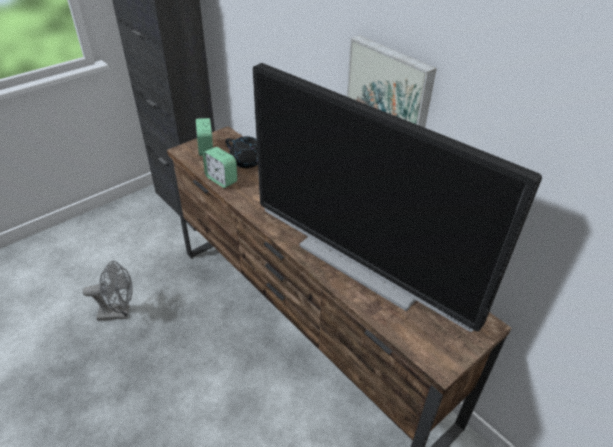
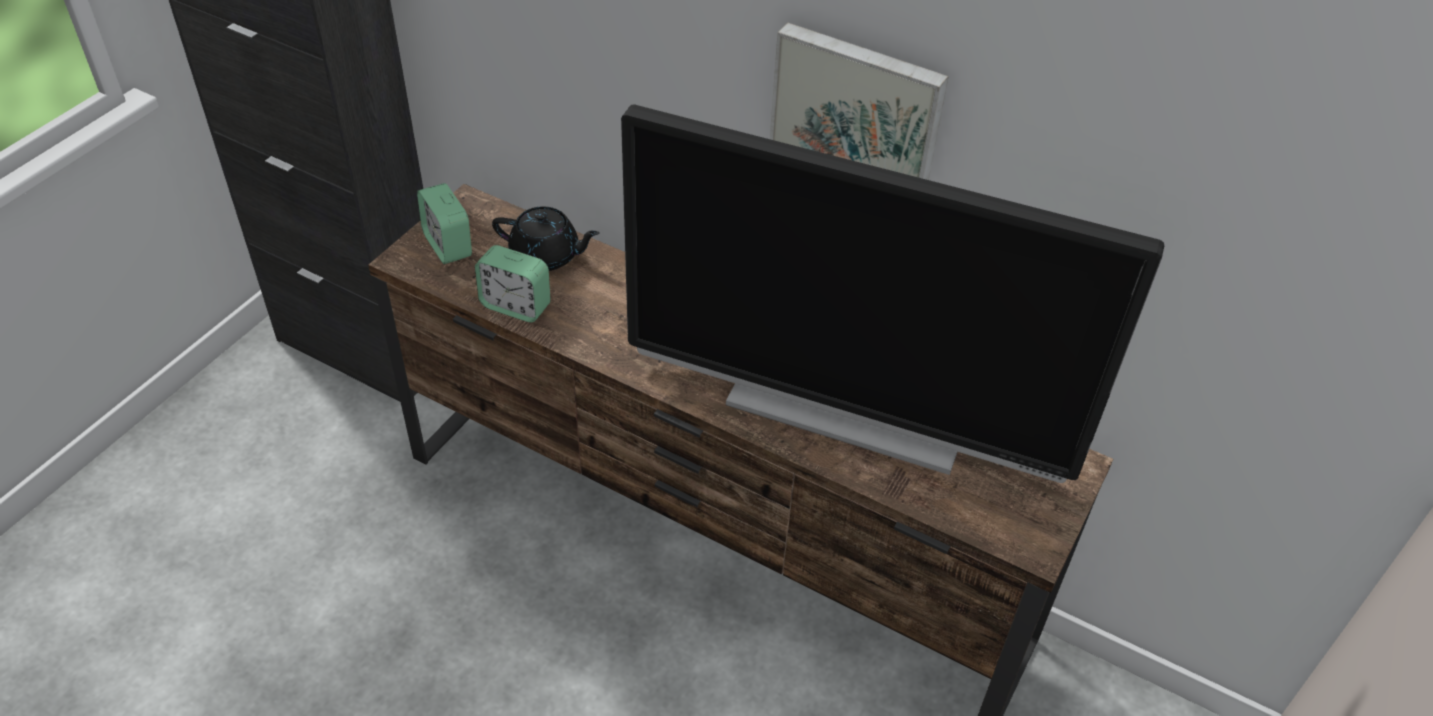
camera: 20 degrees left, 5 degrees up
grey fan [82,261,133,320] -> none

